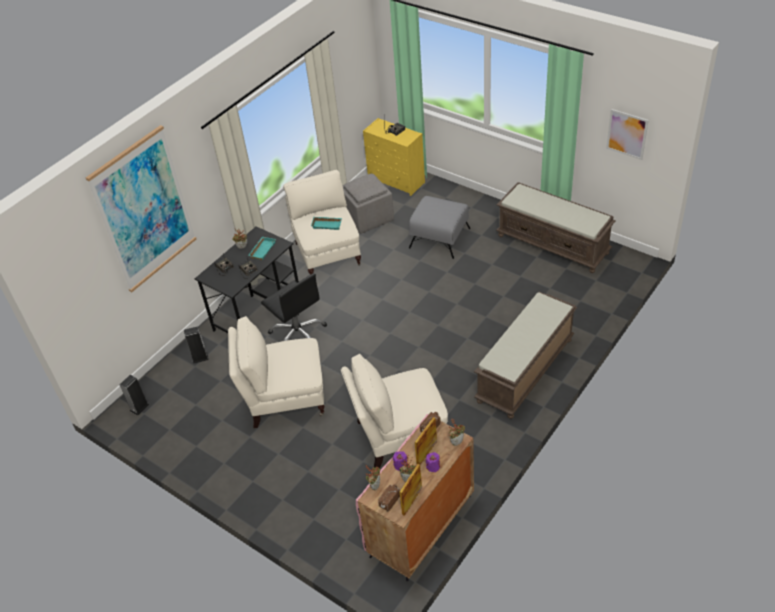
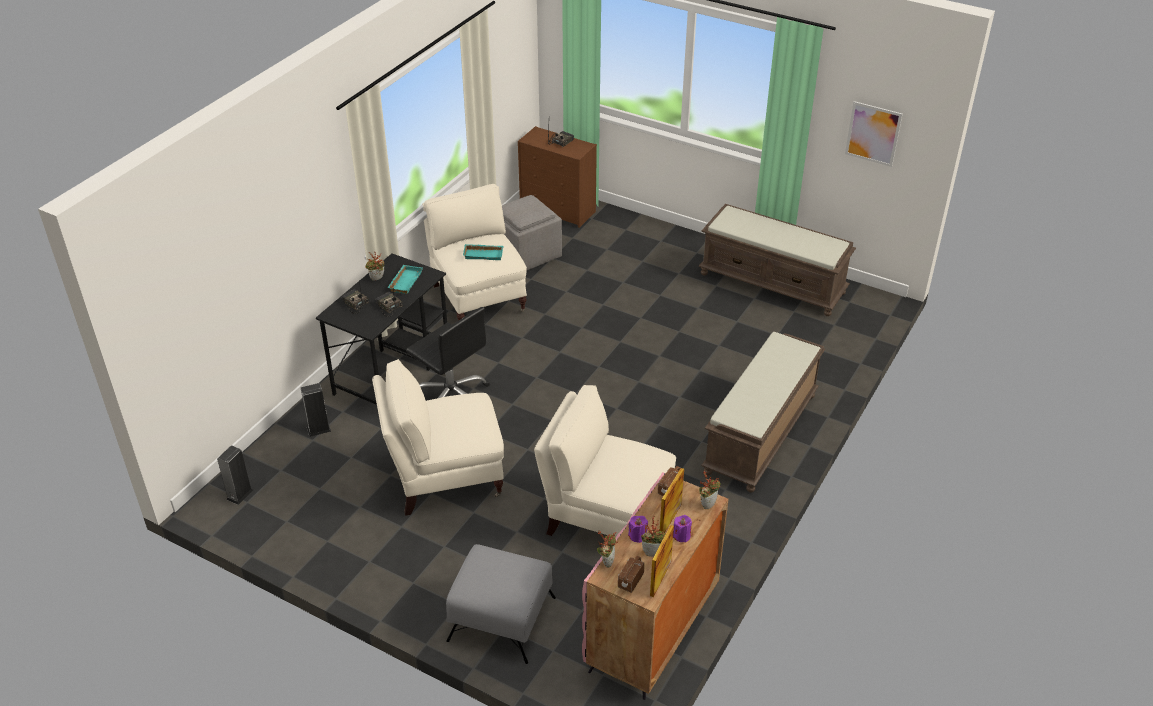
camera: 10 degrees left, 5 degrees down
picture [86,125,196,292] -> none
beige armchair [341,354,448,468] -> beige armchair turned 45 degrees clockwise [534,385,676,537]
yellow dresser [363,118,425,196] -> brown dresser [518,126,597,228]
grey ottoman [409,196,470,259] -> grey ottoman moved to [446,544,556,664]

